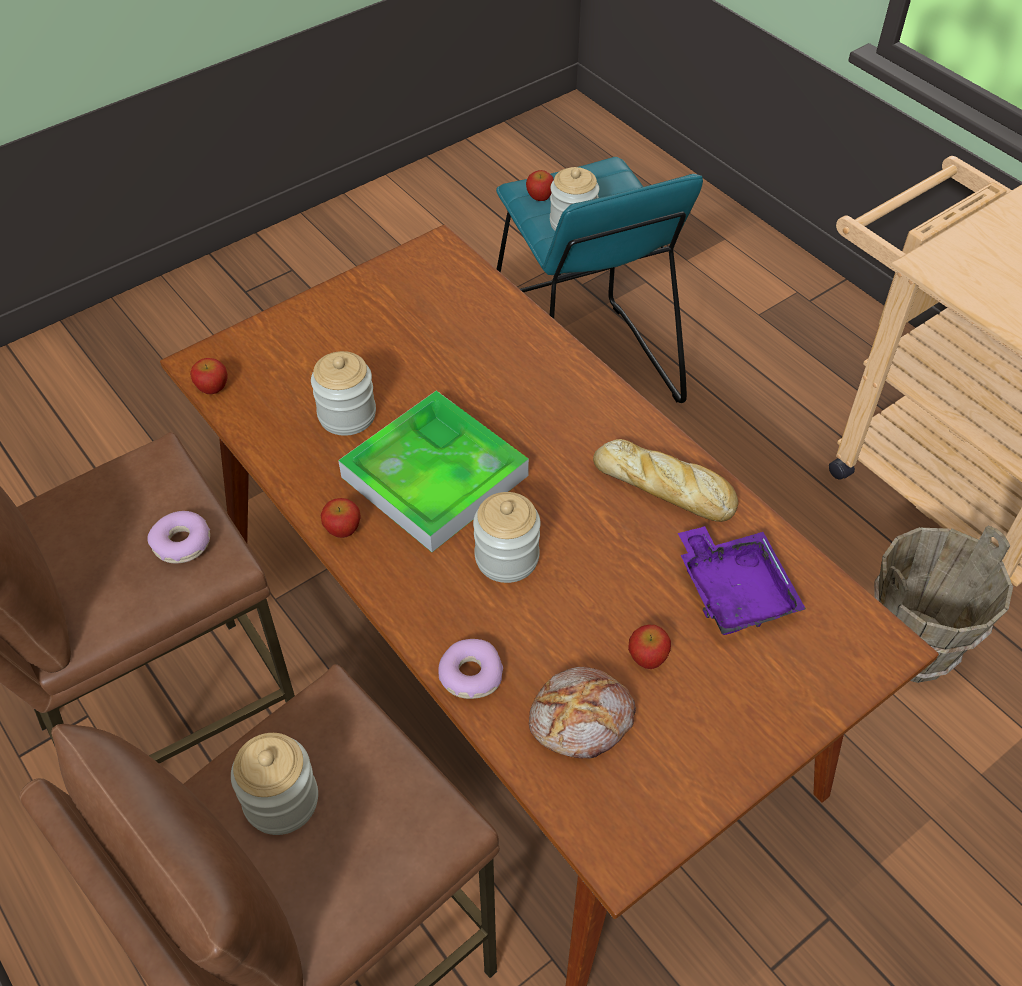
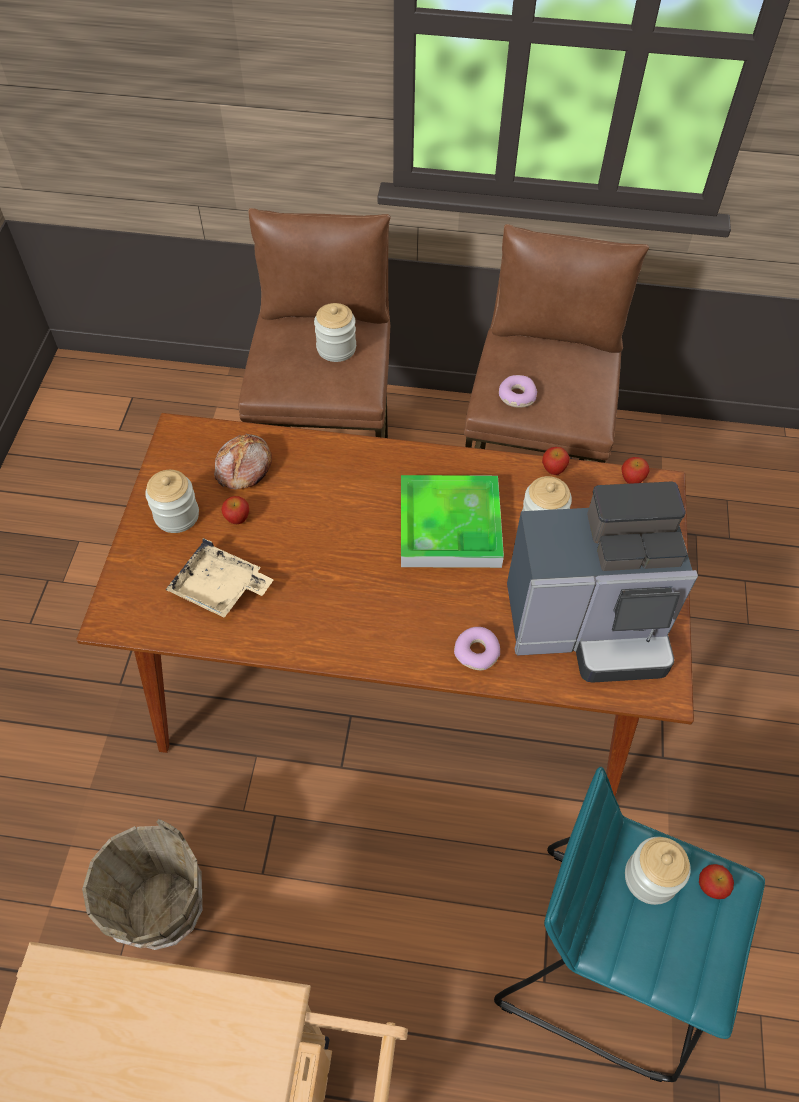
camera: 135 degrees right, 5 degrees up
apple [321,498,361,538] -> apple moved to [542,447,570,475]
donut [439,639,503,699] -> donut moved to [454,627,500,670]
jar [473,492,540,583] -> jar moved to [145,470,199,533]
bread [593,439,738,522] -> none
purple tray [678,526,806,635] -> beige tray [165,538,274,618]
none -> coffee machine [507,481,698,683]

